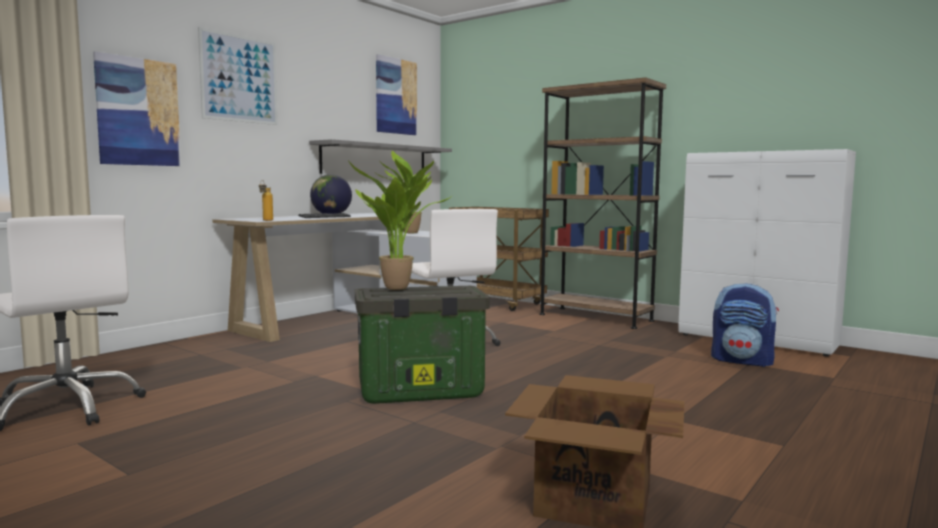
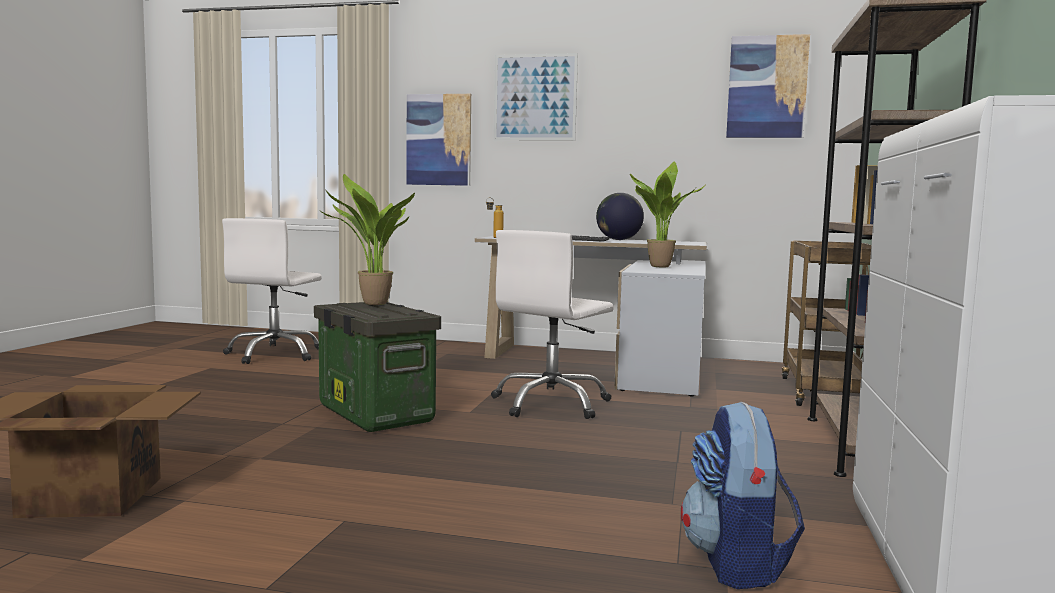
camera: 65 degrees right, 0 degrees up
grey shelf [309,139,452,174] -> none

